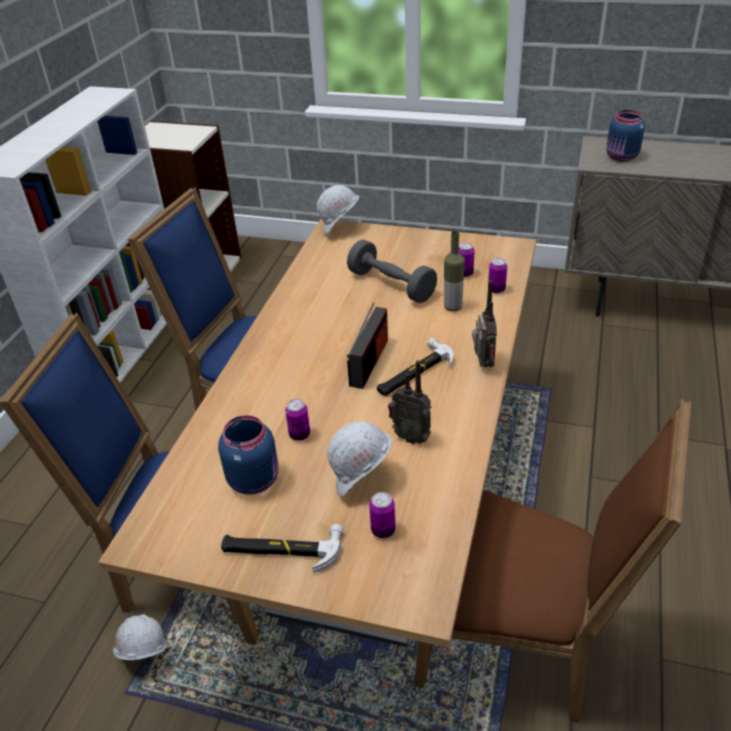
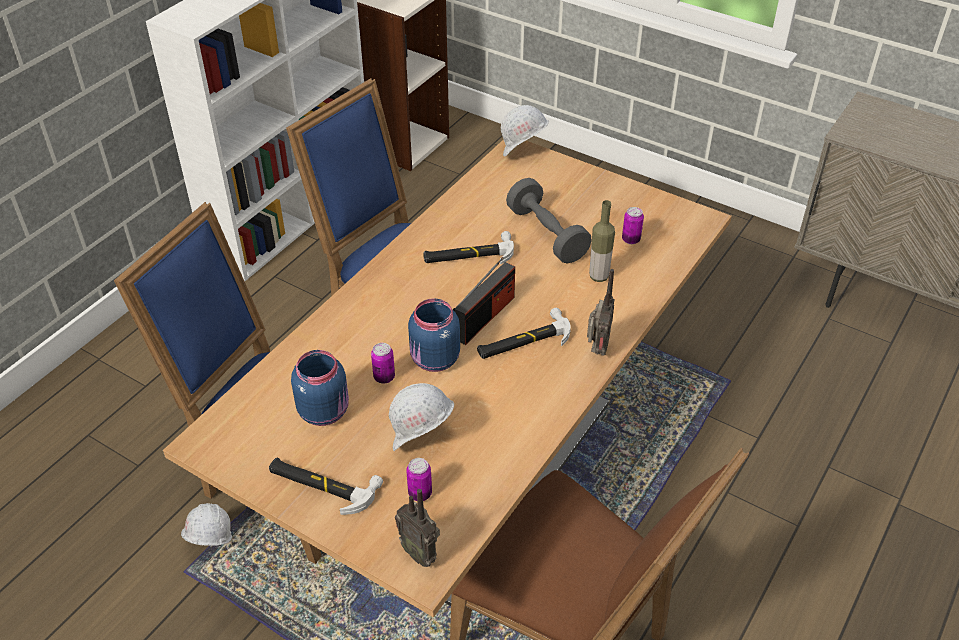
camera: 15 degrees right, 5 degrees up
radio [388,360,431,444] -> radio moved to [395,489,440,567]
can [488,258,507,294] -> none
blue jar [606,110,645,162] -> blue jar moved to [408,298,460,372]
none -> hammer [423,231,514,264]

